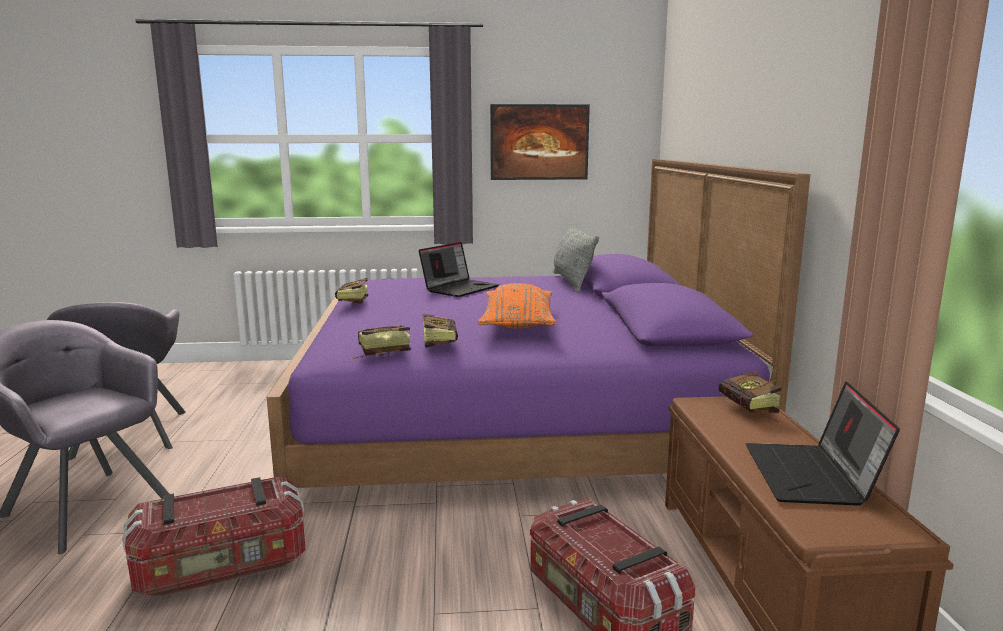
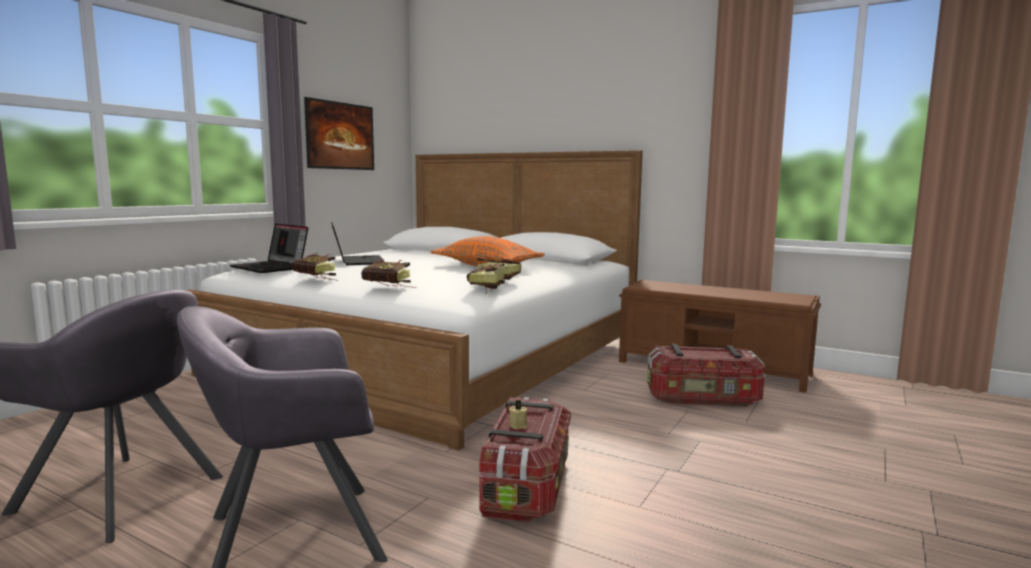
camera: 55 degrees left, 5 degrees down
purple bed [267,159,811,488] -> white bed [186,150,643,450]
grey pillow [553,223,599,293] -> none
book [719,371,782,424] -> book moved to [361,259,416,288]
laptop [746,382,900,506] -> laptop moved to [230,224,308,273]
none -> beige candle [509,400,527,429]

